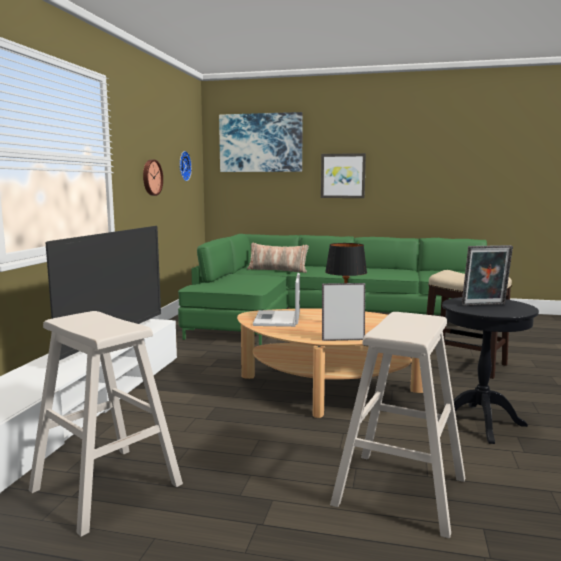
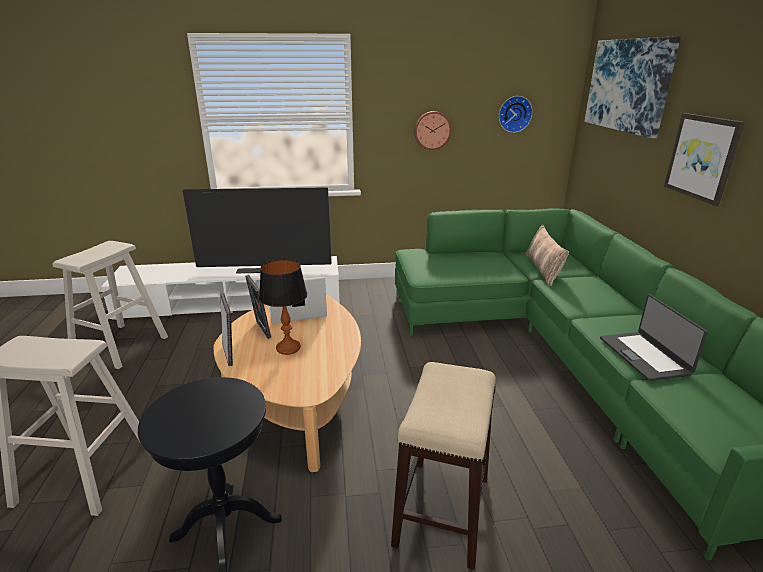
camera: 70 degrees right, 15 degrees up
picture frame [462,245,513,306] -> picture frame moved to [245,275,271,339]
none -> laptop [600,294,708,381]

